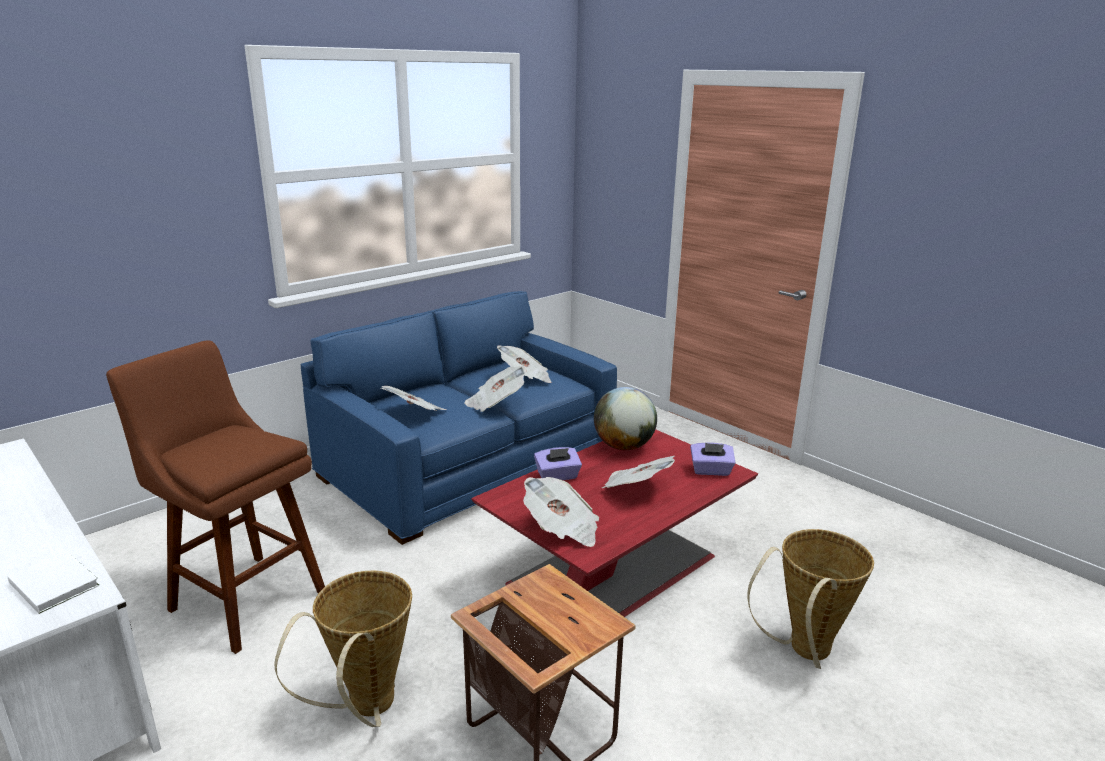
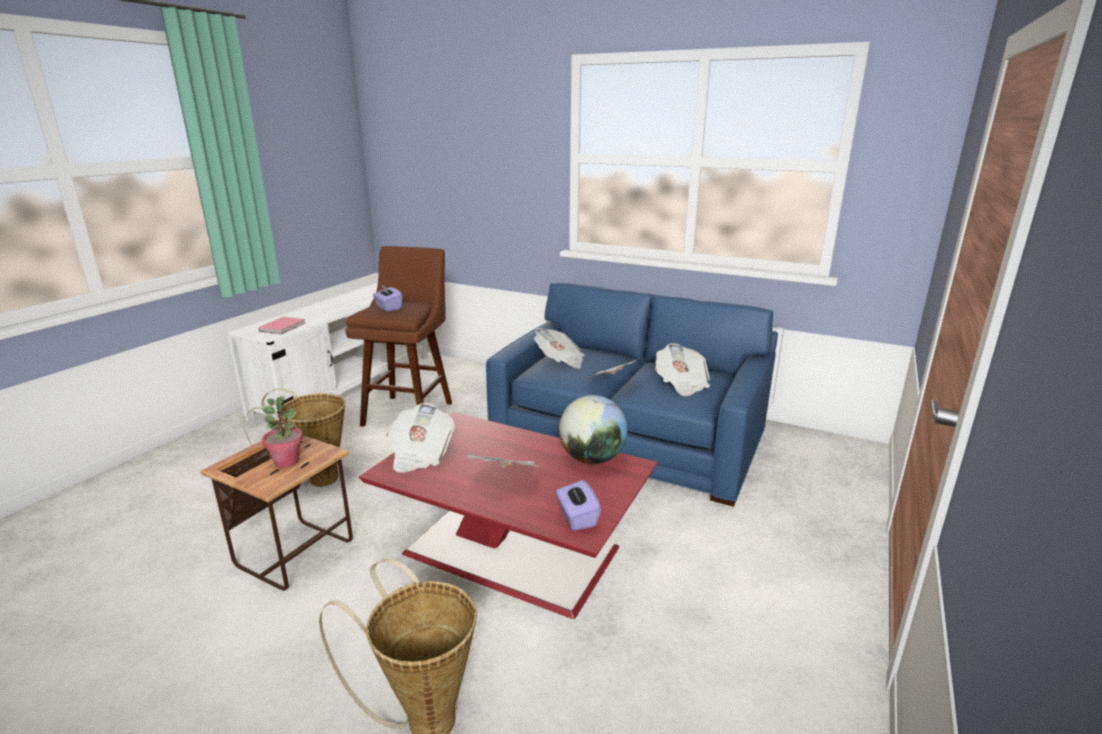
camera: 70 degrees right, 0 degrees up
white book [8,551,100,614] -> pink book [258,317,306,334]
purple tissue box [534,447,582,480] -> purple tissue box moved to [373,284,402,312]
none -> potted plant [262,396,303,468]

